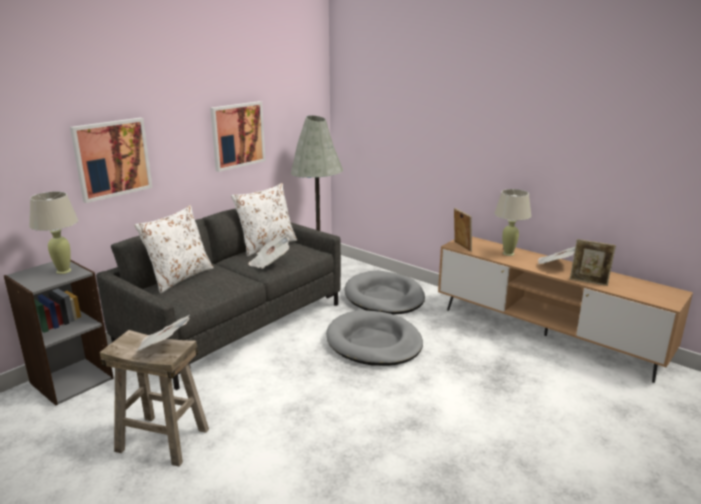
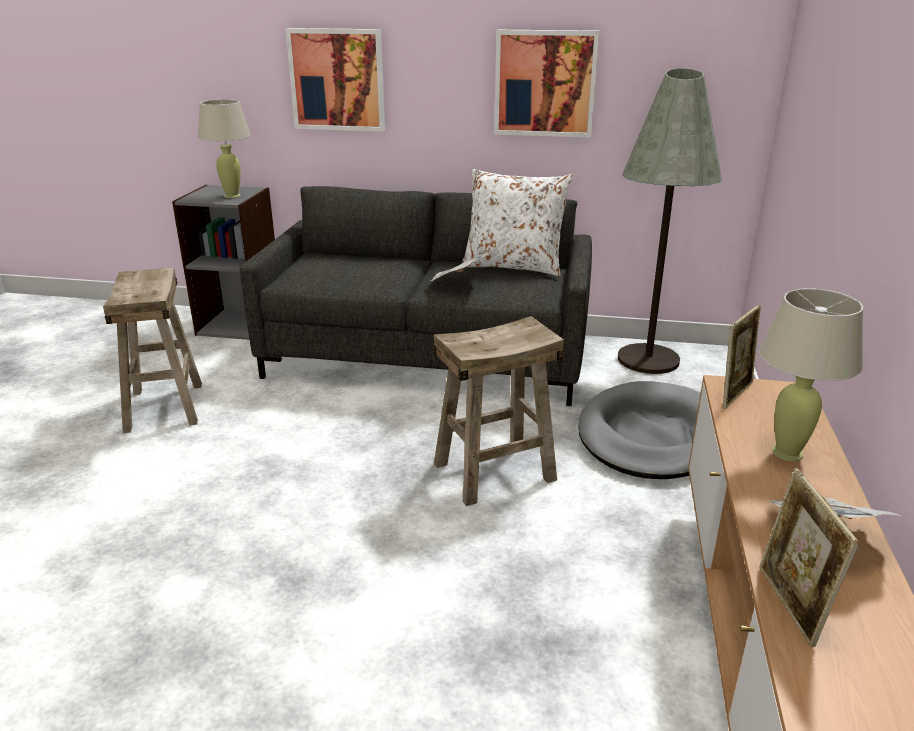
camera: 60 degrees right, 5 degrees up
white pillow [134,205,214,293] -> none
newspaper [135,315,189,352] -> none
grey dog bed [326,310,423,366] -> beige stool [434,316,564,506]

